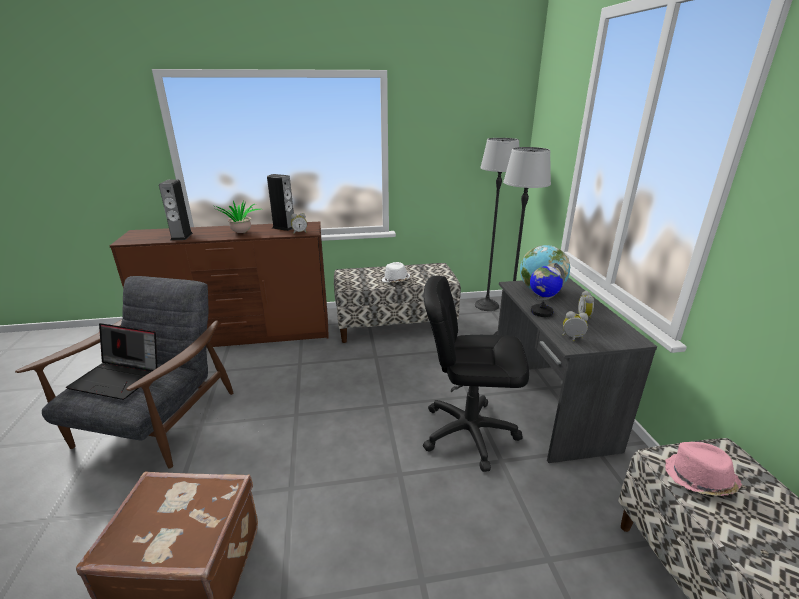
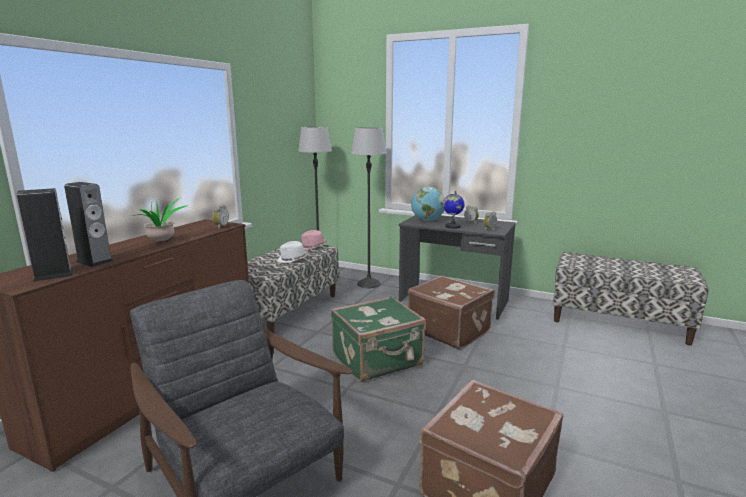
camera: 55 degrees left, 10 degrees down
laptop [66,323,157,400] -> none
speaker [267,174,294,231] -> speaker moved to [17,188,74,282]
black office chair [423,276,529,472] -> brown suitcase [408,275,495,350]
pink hat [665,442,742,496] -> pink hat moved to [301,230,327,250]
none -> green suitcase [331,296,426,382]

